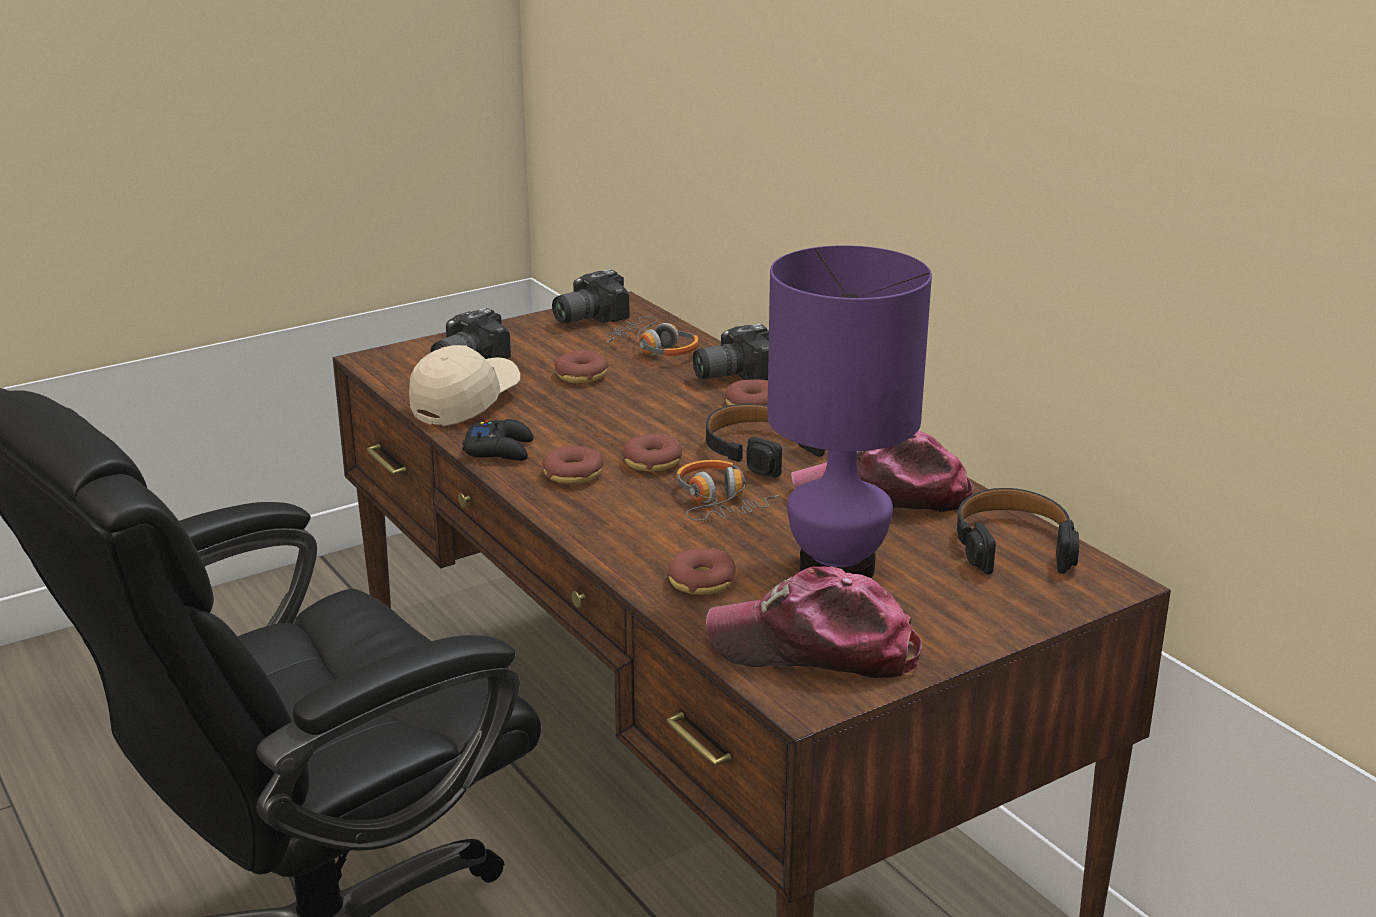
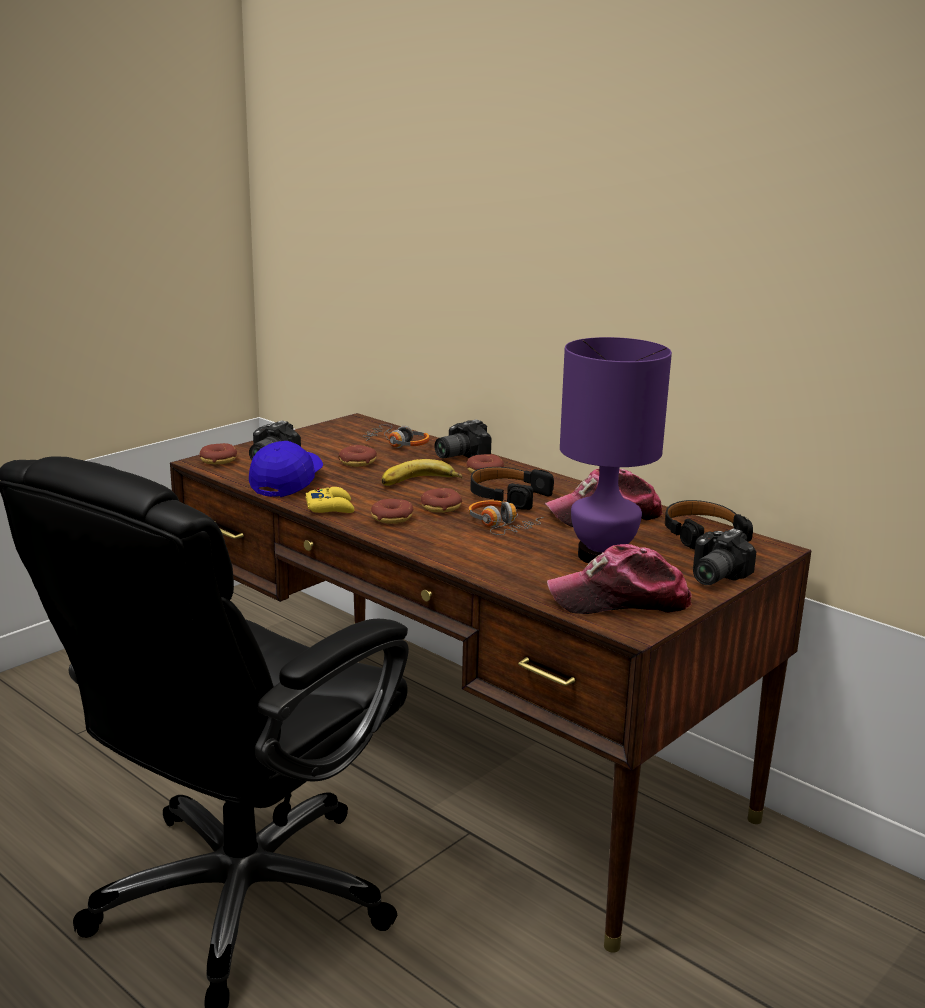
camera: 15 degrees left, 5 degrees down
beige cap [409,345,520,426] -> blue cap [249,441,323,497]
black game controller [462,419,533,461] -> yellow game controller [306,487,355,513]
camera [552,269,630,324] -> camera moved to [693,529,756,585]
donut [667,548,736,595] -> donut moved to [199,443,237,465]
none -> banana [381,459,462,486]

